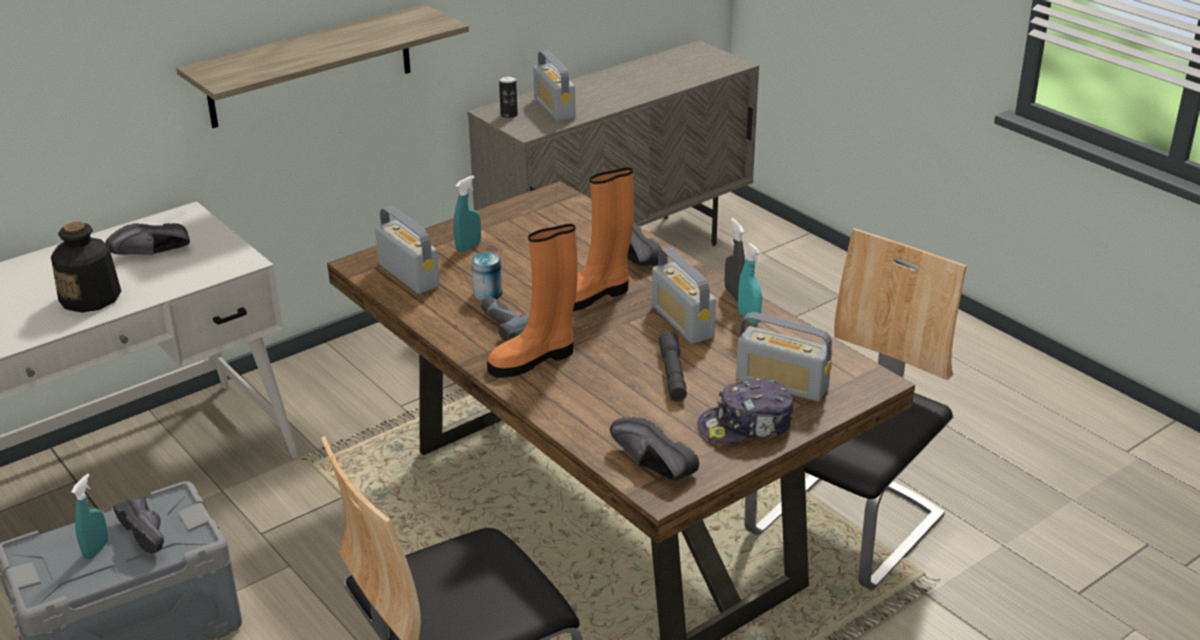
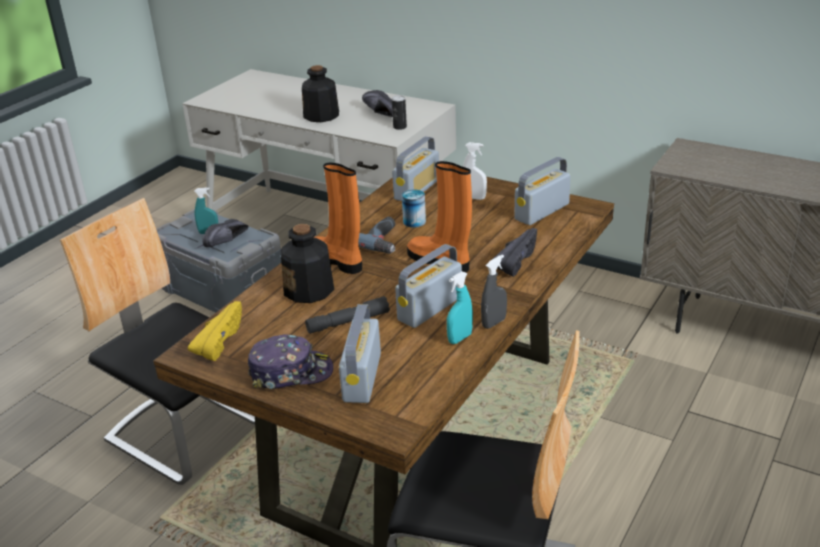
camera: 70 degrees right, 0 degrees up
shelf [176,4,469,128] -> none
turquoise spray bottle [453,176,481,252] -> white spray bottle [463,142,487,200]
can [499,75,518,118] -> can moved to [392,95,407,130]
radio [533,50,576,121] -> radio moved to [514,157,571,225]
black shoe [610,417,699,481] -> yellow shoe [188,301,242,361]
cap [698,378,794,443] -> cap turned 120 degrees clockwise [248,335,333,389]
none -> bottle [281,224,334,303]

